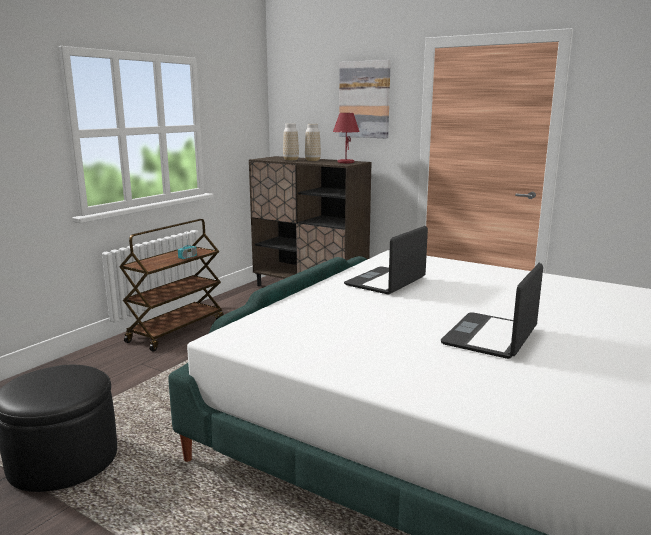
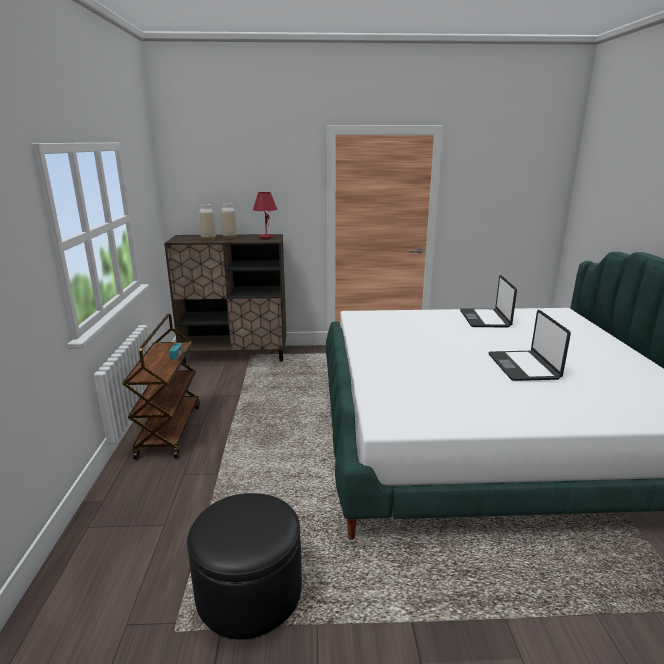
camera: 35 degrees left, 5 degrees up
picture [339,60,391,138] -> none
laptop [344,226,428,295] -> laptop moved to [460,275,517,328]

